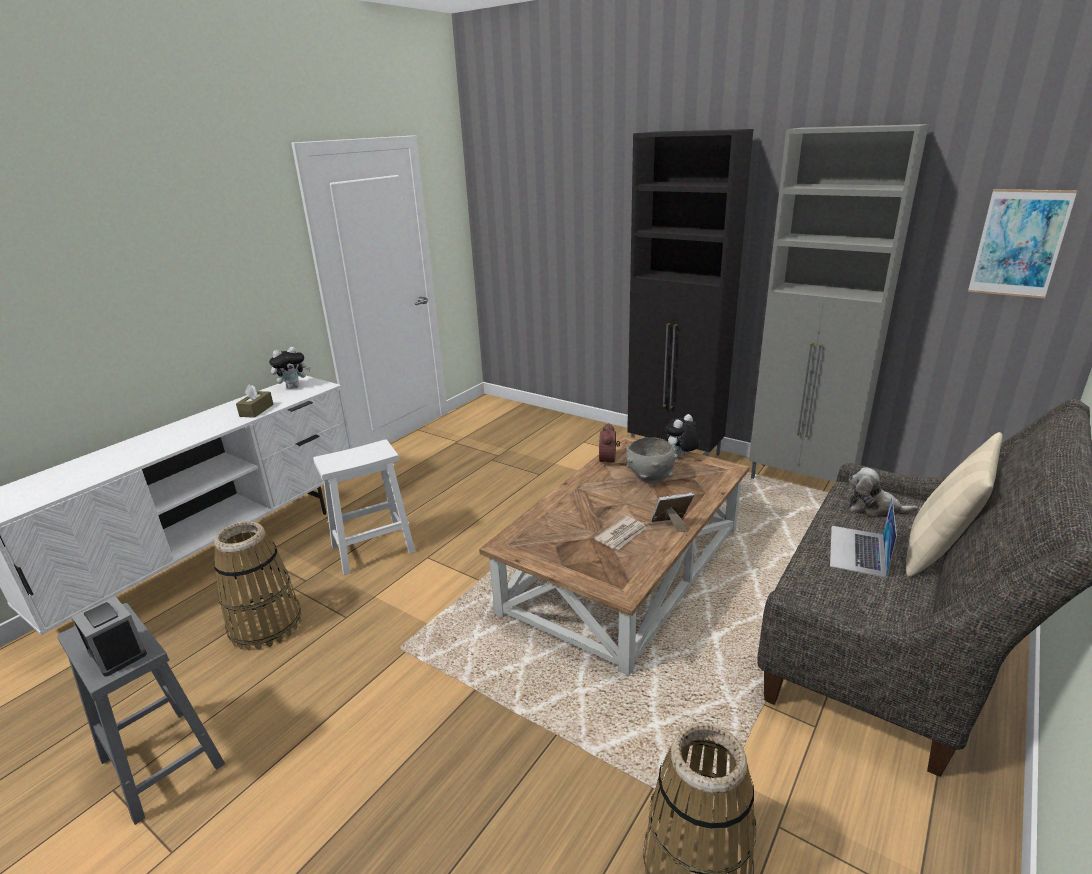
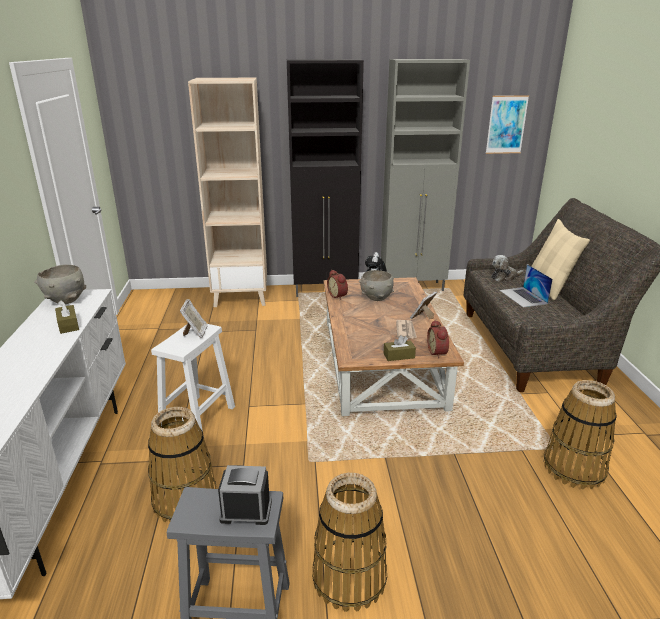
camera: 40 degrees left, 0 degrees up
plush toy [269,347,311,389] -> grey bowl [34,265,86,304]
none -> picture frame [180,299,208,338]
none -> beige bookcase [188,78,267,307]
none -> basket [312,473,387,612]
none -> brown tissue box [384,335,416,361]
none -> alarm clock [427,320,449,359]

